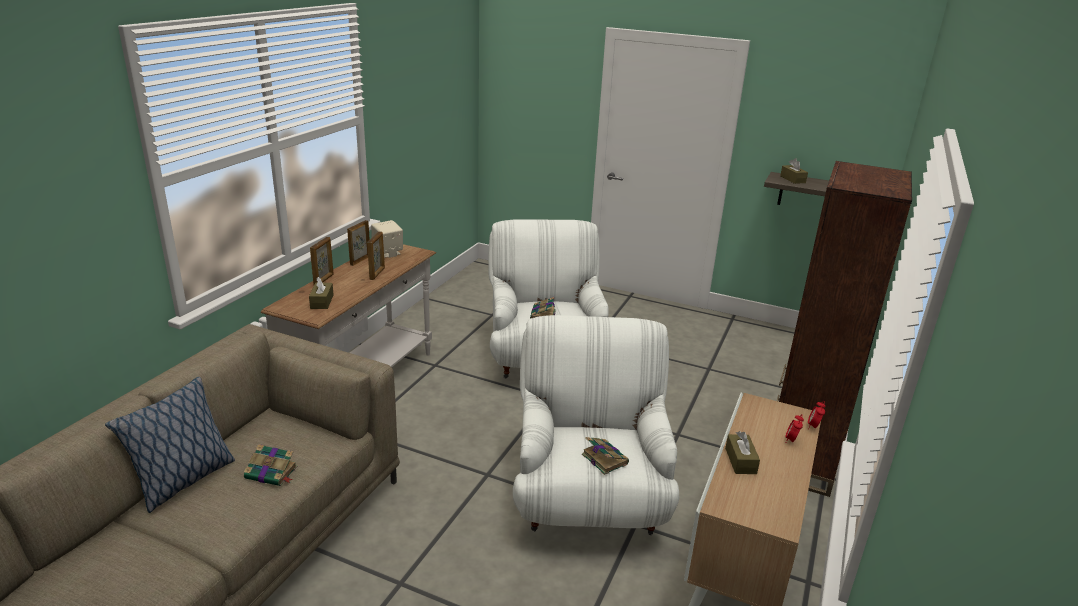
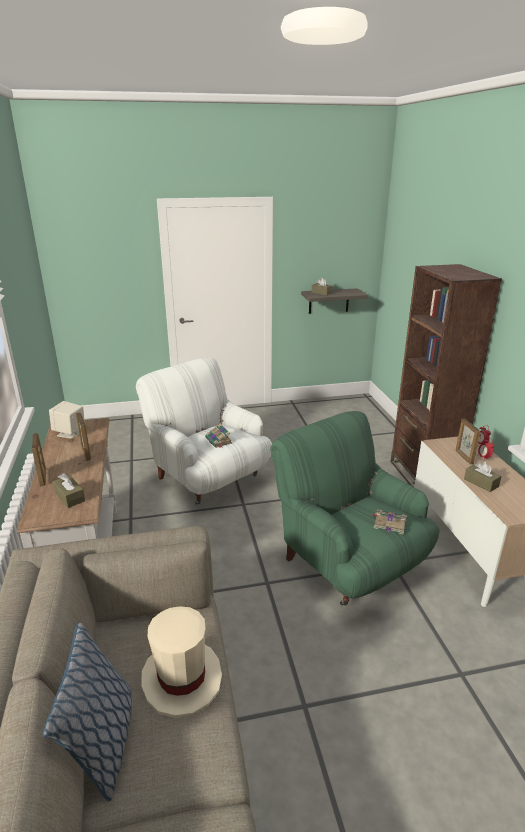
camera: 35 degrees left, 0 degrees up
book [244,444,297,486] -> beige hat [141,606,222,718]
picture frame [347,220,370,266] -> picture frame moved to [456,419,480,464]
white armchair [513,315,680,535] -> green armchair [270,411,440,606]

